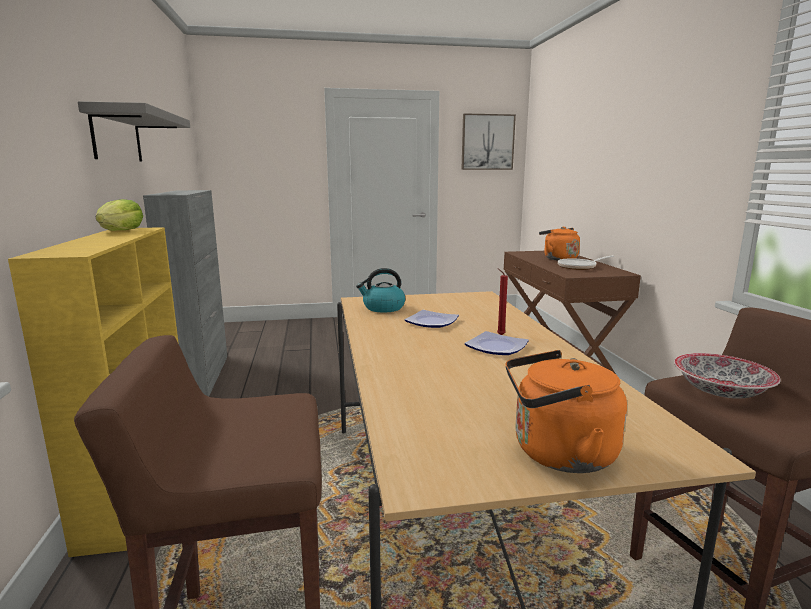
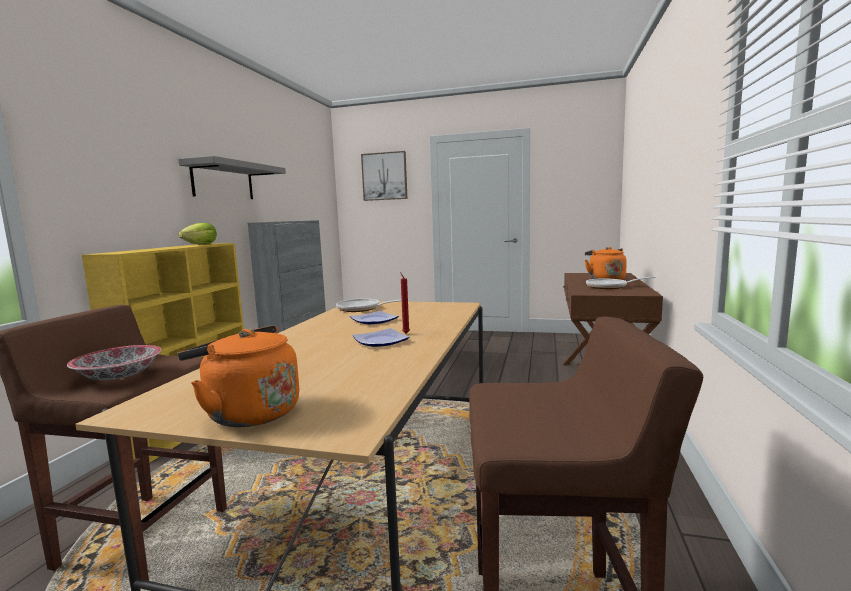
camera: 25 degrees right, 5 degrees down
kettle [356,268,405,313] -> frying pan [336,299,409,312]
picture [461,113,516,170] -> picture moved to [361,151,407,201]
bowl [674,353,781,399] -> bowl moved to [67,345,161,380]

